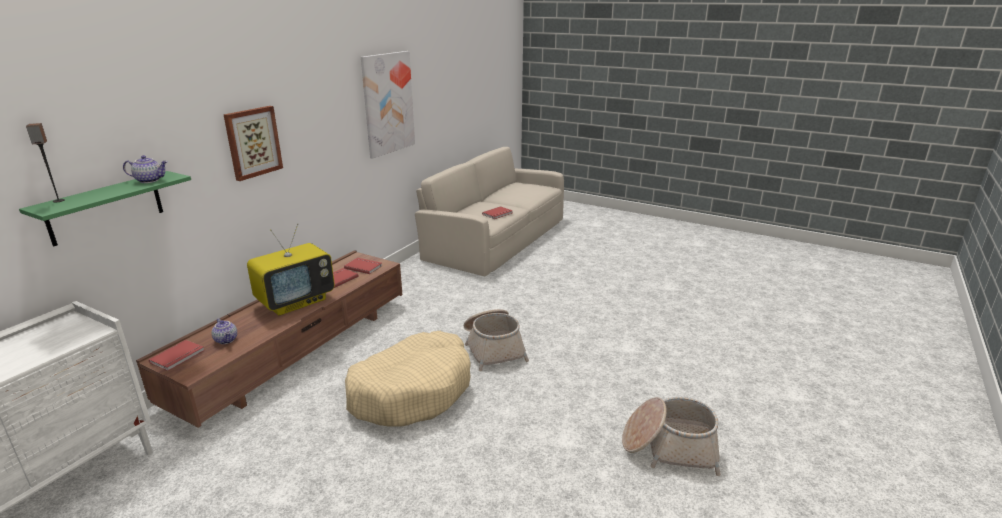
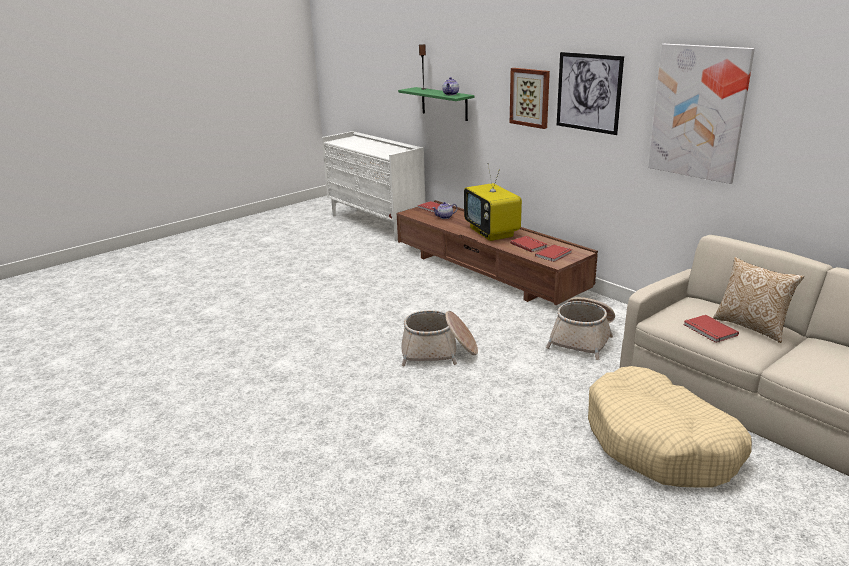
camera: 110 degrees right, 0 degrees up
beige dog bed [345,331,471,427] -> beige dog bed moved to [588,366,752,488]
basket [622,397,721,476] -> basket moved to [546,297,615,360]
none -> picture [557,52,624,135]
none -> pillow [713,257,804,343]

